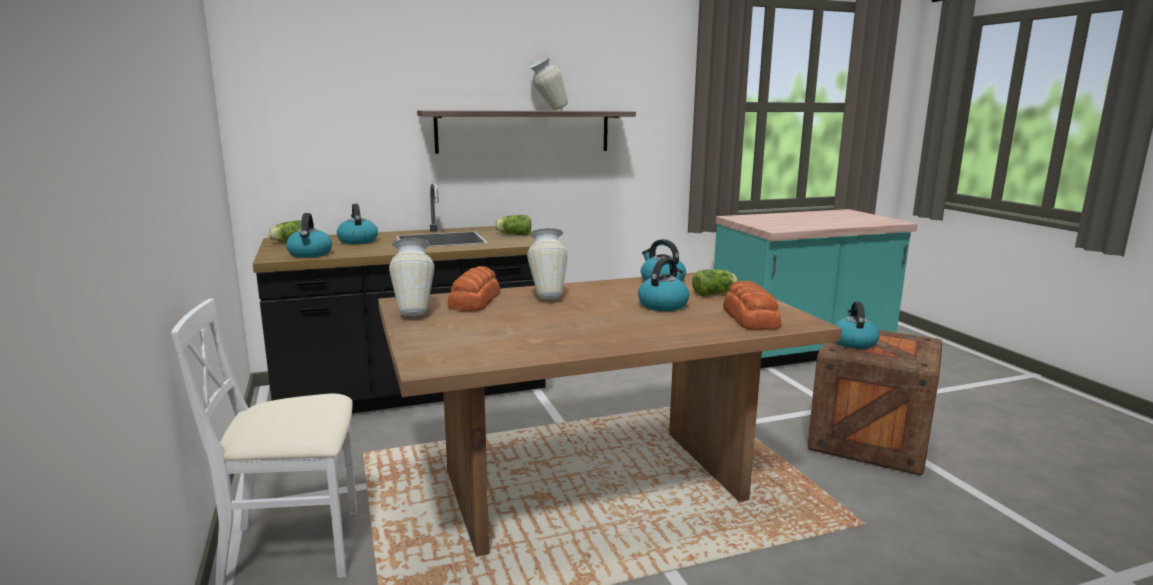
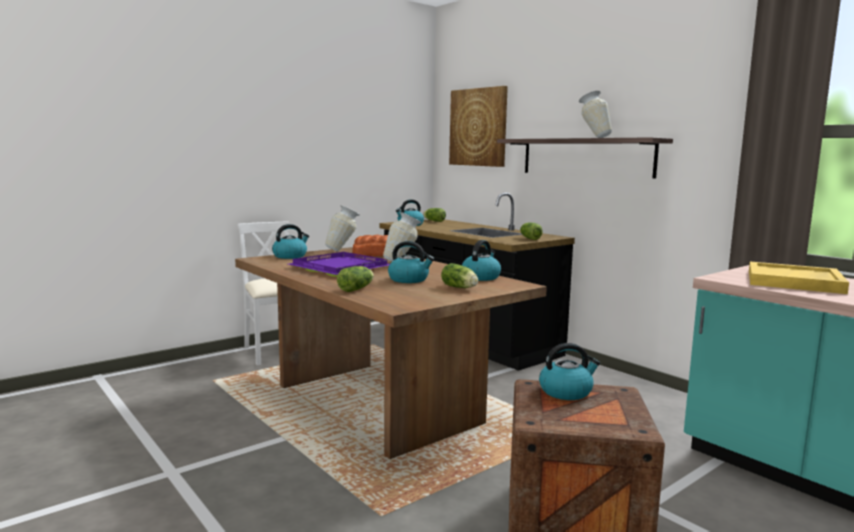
camera: 70 degrees right, 5 degrees down
kettle [337,204,378,244] -> kettle moved to [272,224,309,259]
bread [723,281,781,330] -> none
none -> purple tray [288,252,390,277]
none -> lettuce [337,266,374,292]
none -> picture [449,86,508,167]
none -> yellow tray [749,261,849,294]

